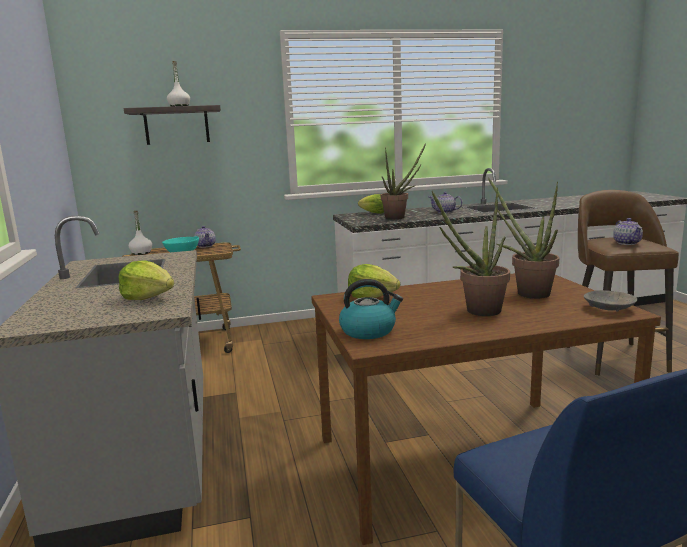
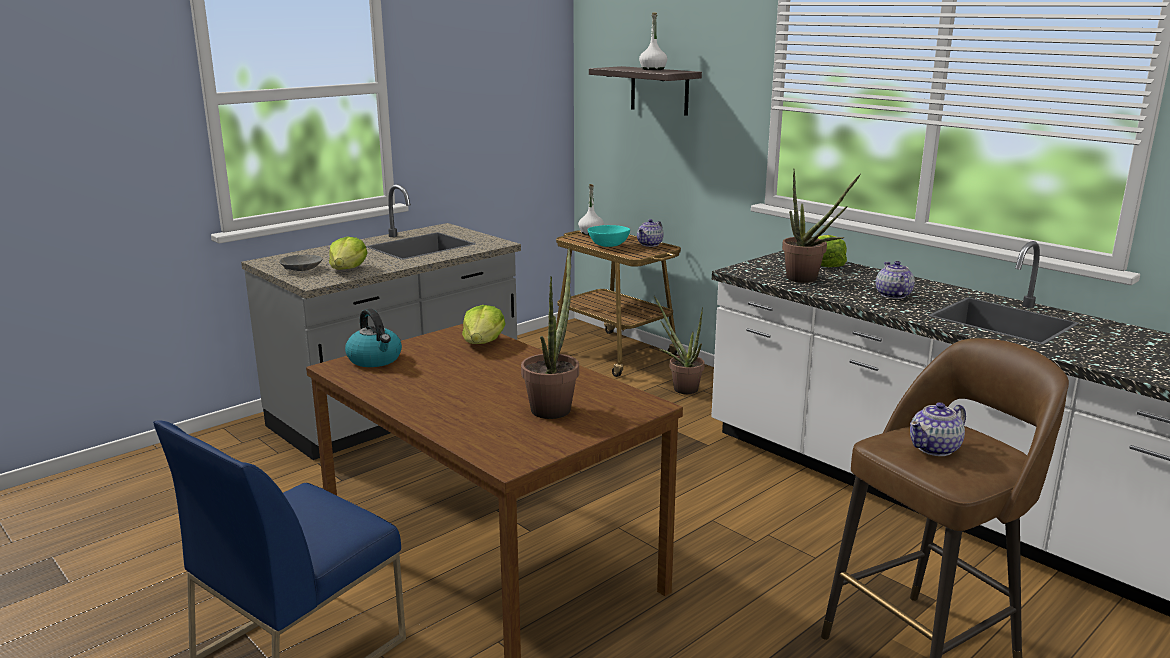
camera: 60 degrees right, 5 degrees up
potted plant [432,187,510,316] -> potted plant moved to [654,296,705,394]
grey bowl [584,290,637,312] -> grey bowl moved to [280,255,322,271]

